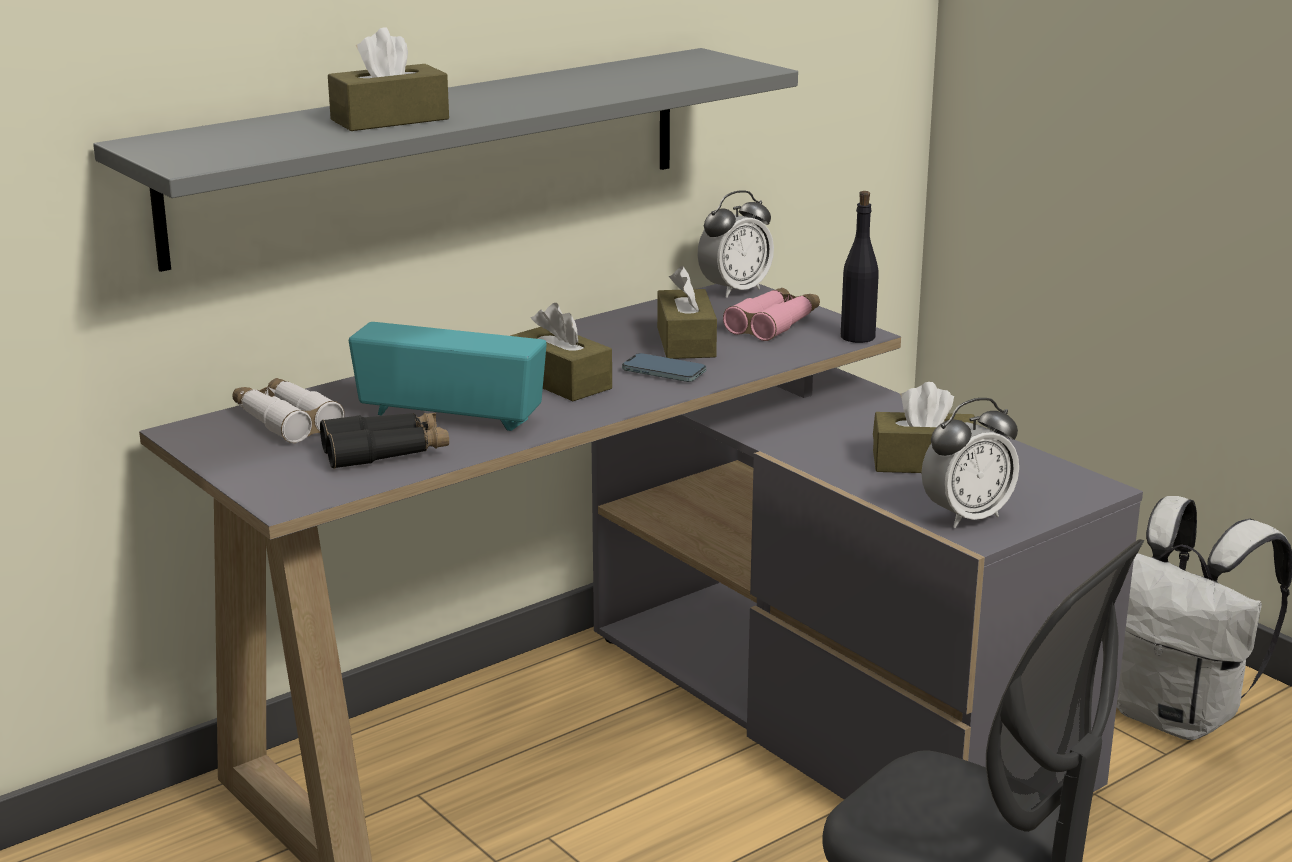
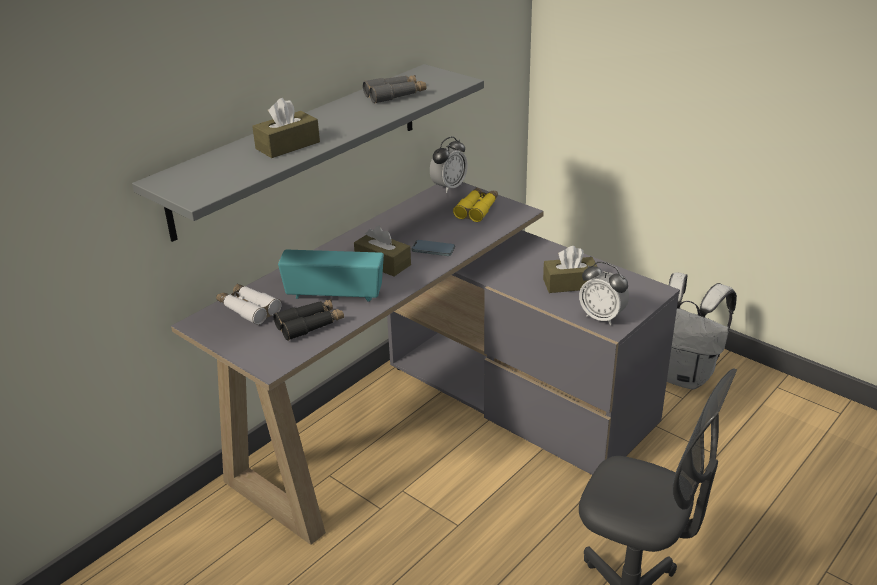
camera: 10 degrees left, 10 degrees up
brown tissue box [657,266,717,359] -> none
pink binoculars [723,288,820,341] -> yellow binoculars [453,187,498,222]
black bottle [841,191,879,343] -> none
alarm clock [921,398,1019,528] -> alarm clock turned 75 degrees clockwise [579,262,629,325]
none -> grey binoculars [363,75,426,104]

